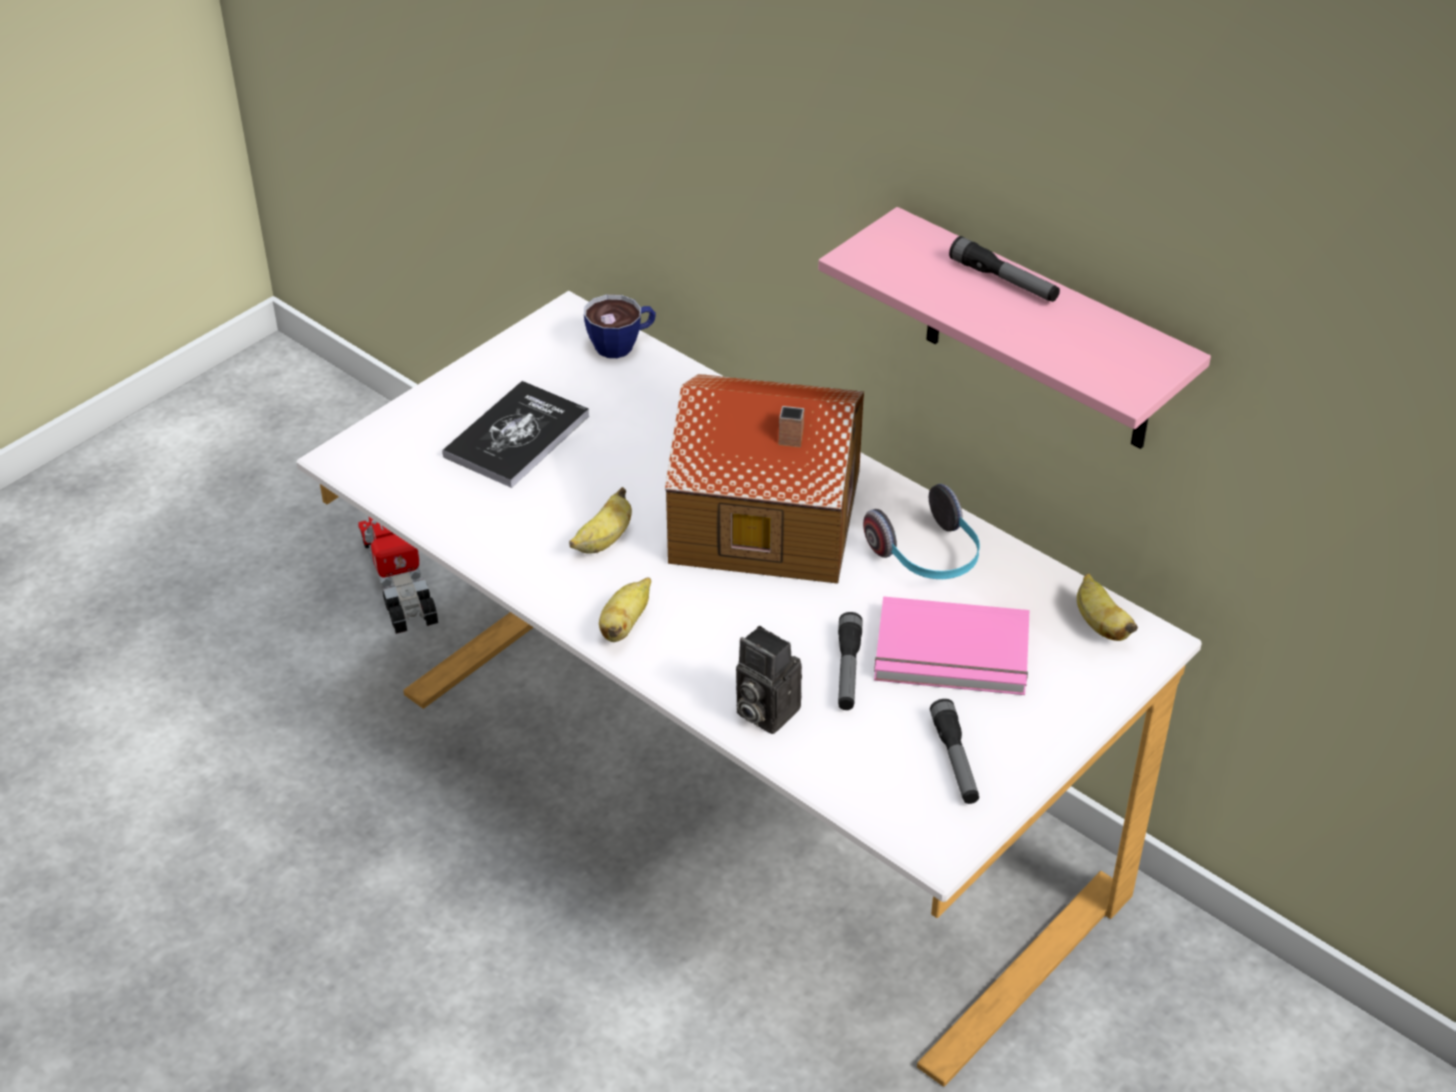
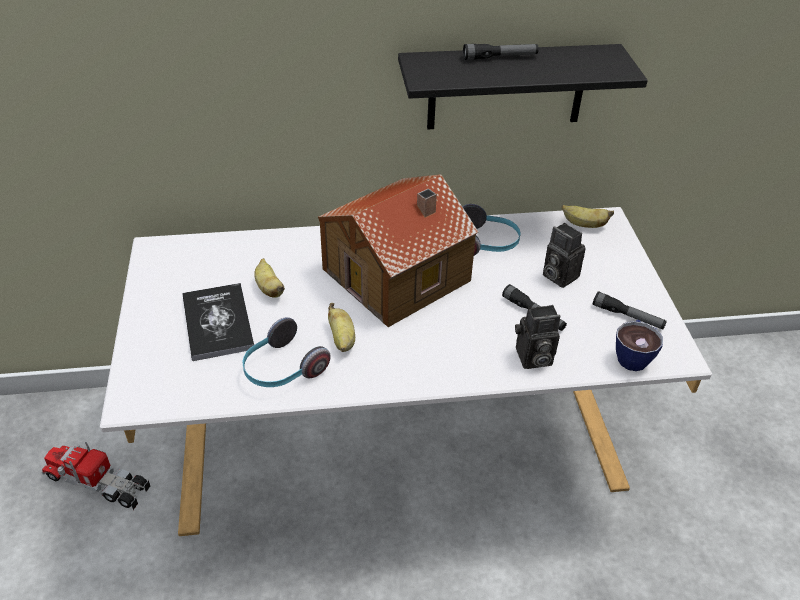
camera: 50 degrees left, 0 degrees up
cup [584,294,656,358] -> cup moved to [616,320,663,371]
banana [599,577,651,642] -> banana moved to [254,258,285,298]
pink shelf [818,207,1211,449] -> black shelf [398,44,648,130]
pink book [874,596,1030,695] -> camera [543,223,585,288]
none -> headphones [243,317,331,387]

